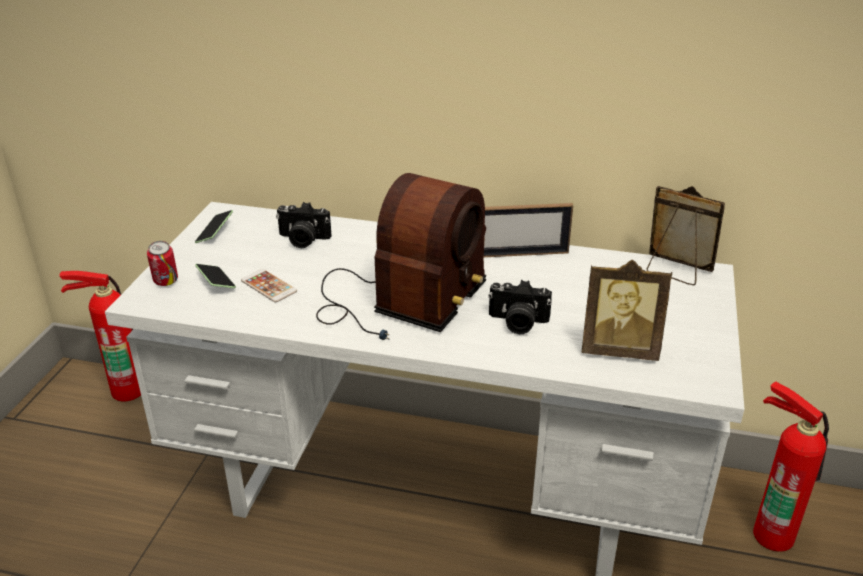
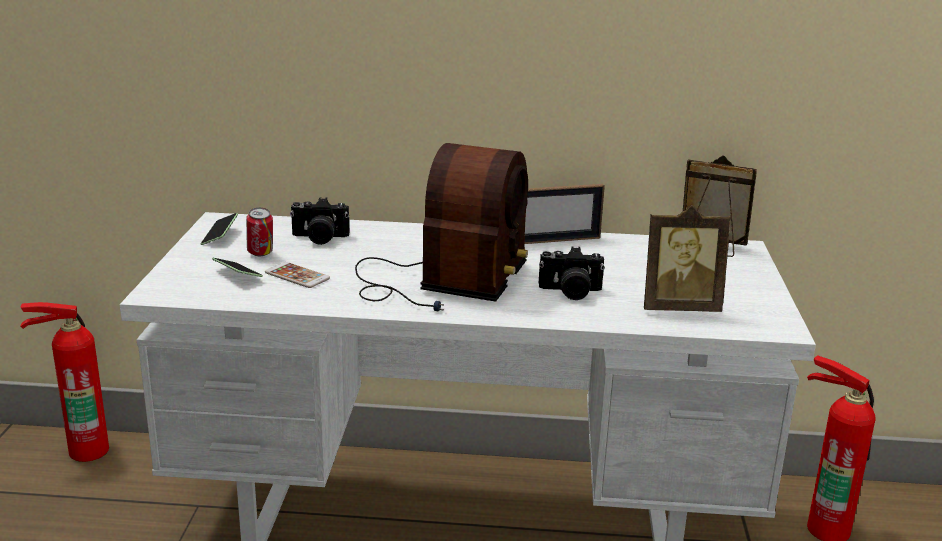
camera: 10 degrees left, 10 degrees down
can [147,241,178,286] -> can moved to [246,208,273,256]

